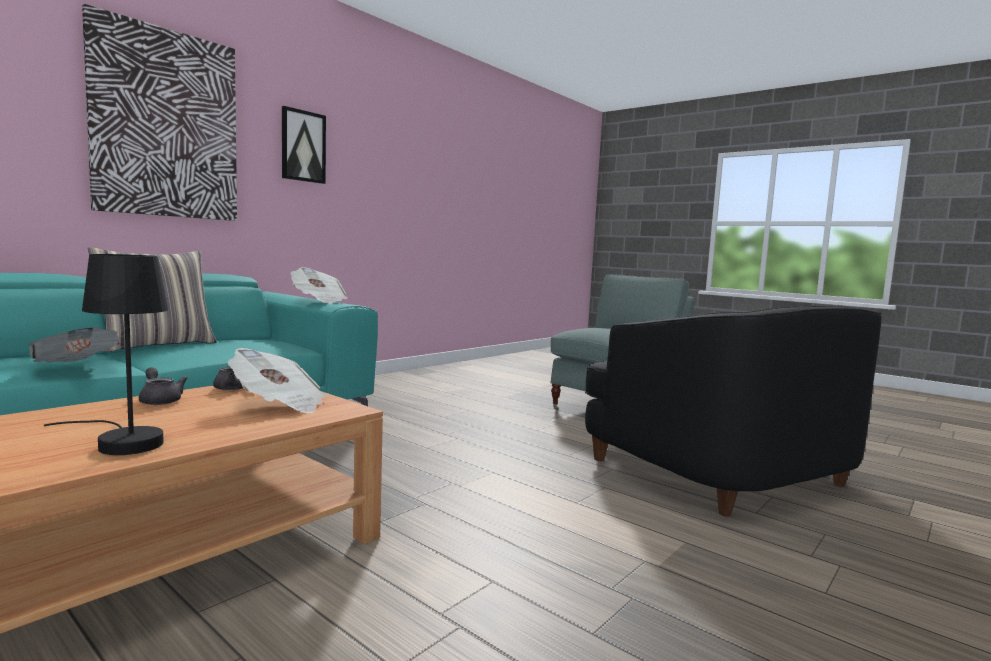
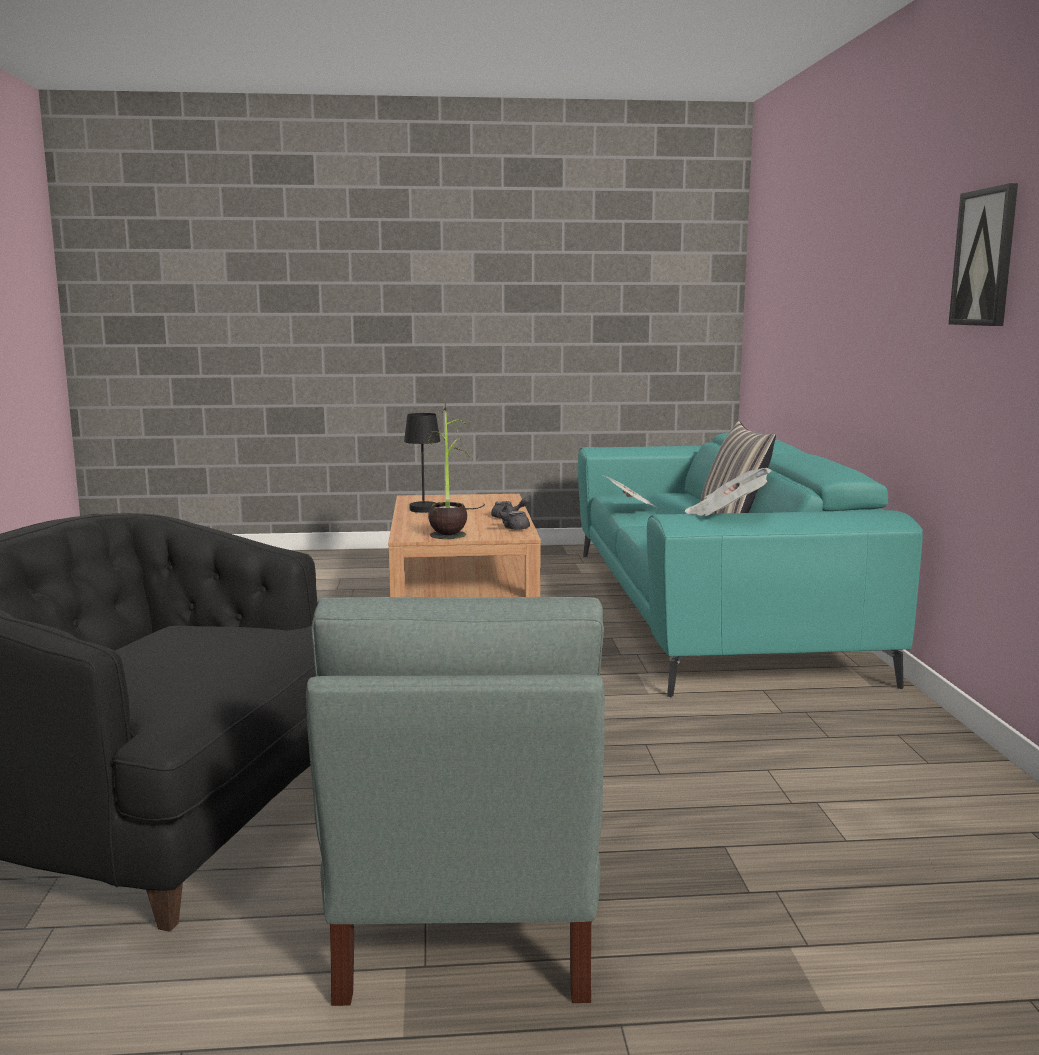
camera: 135 degrees right, 5 degrees up
picture [82,4,237,221] -> none
newspaper [228,348,326,414] -> potted plant [428,399,473,539]

